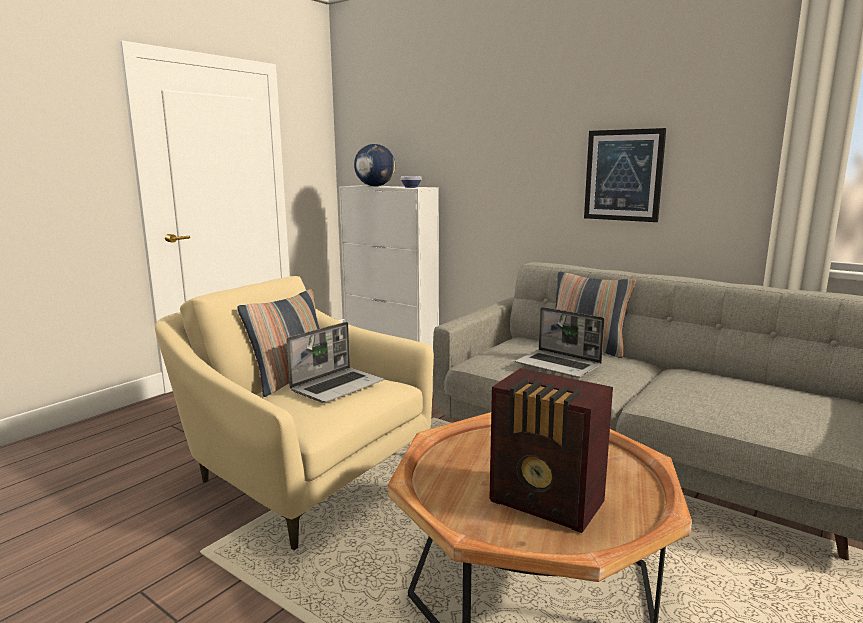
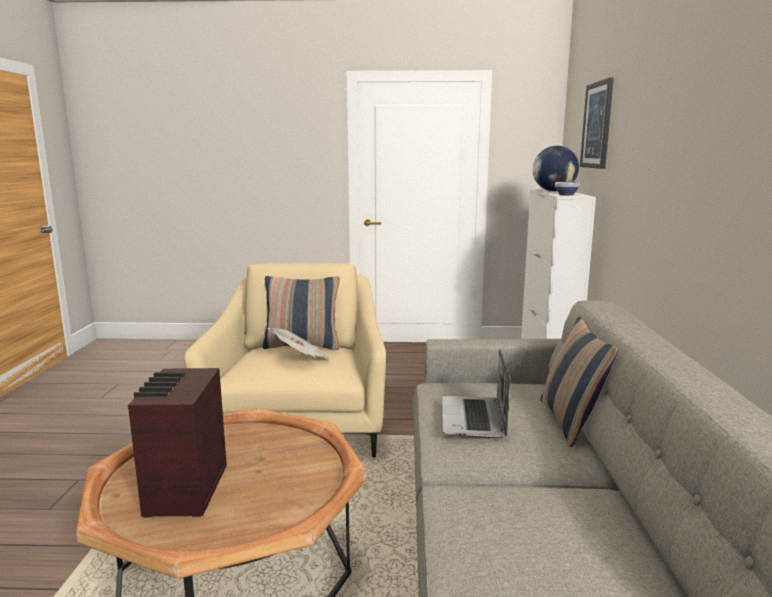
camera: 55 degrees right, 0 degrees up
laptop [287,322,384,403] -> newspaper [267,328,331,359]
picture [584,128,666,222] -> picture moved to [580,77,614,169]

